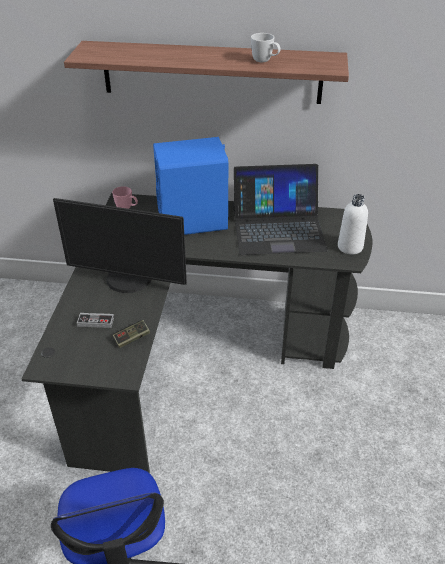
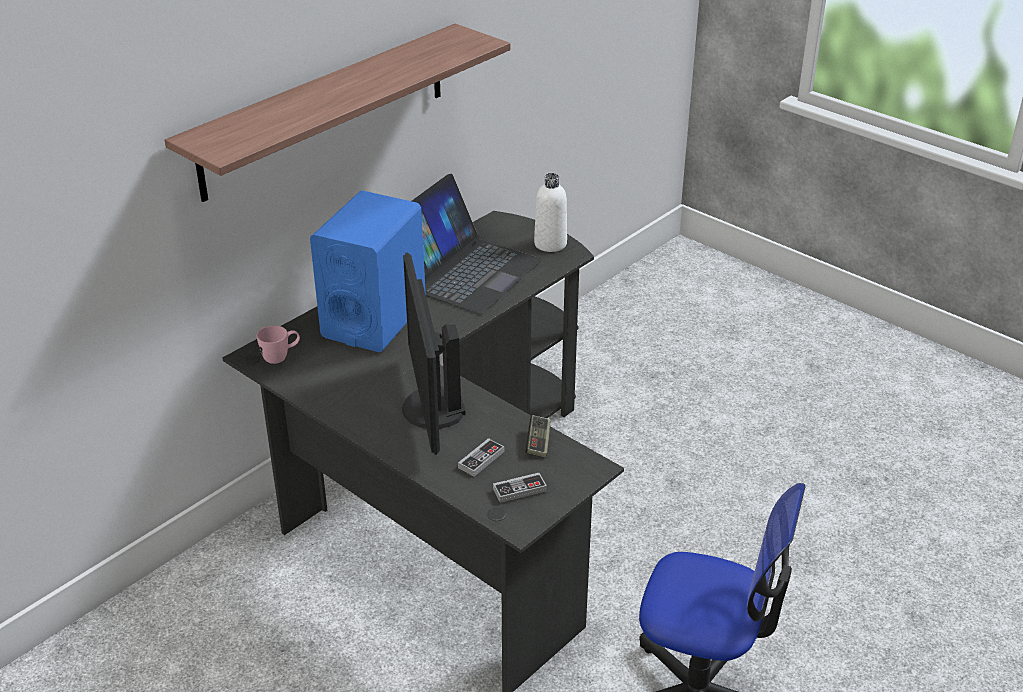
camera: 55 degrees left, 5 degrees down
monitor [53,198,187,293] -> monitor turned 120 degrees clockwise [402,253,465,455]
white mug [251,33,281,62] -> none
none -> game controller [493,473,547,503]

